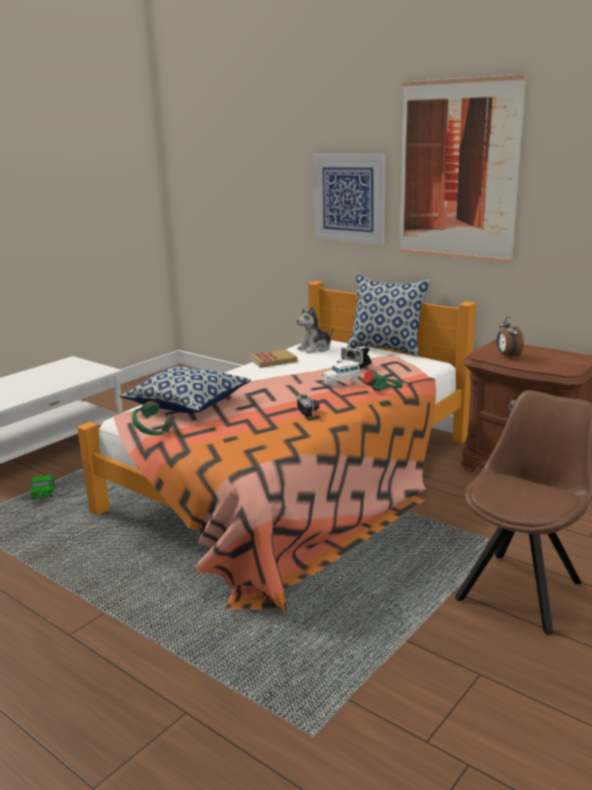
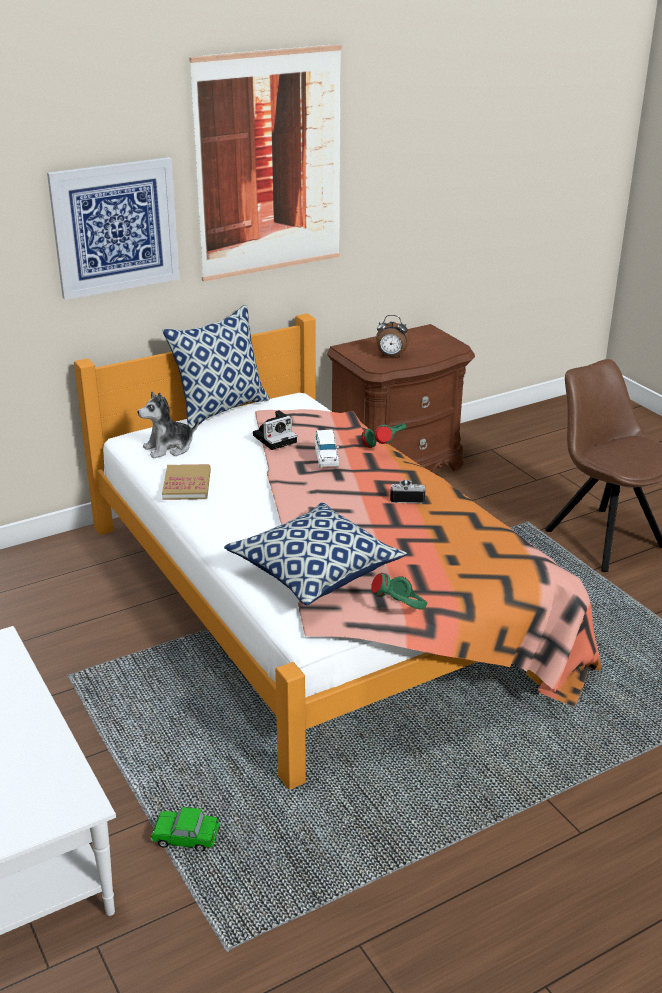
camera: 70 degrees left, 10 degrees up
plush toy [297,306,334,354] -> plush toy turned 75 degrees clockwise [137,391,199,459]

